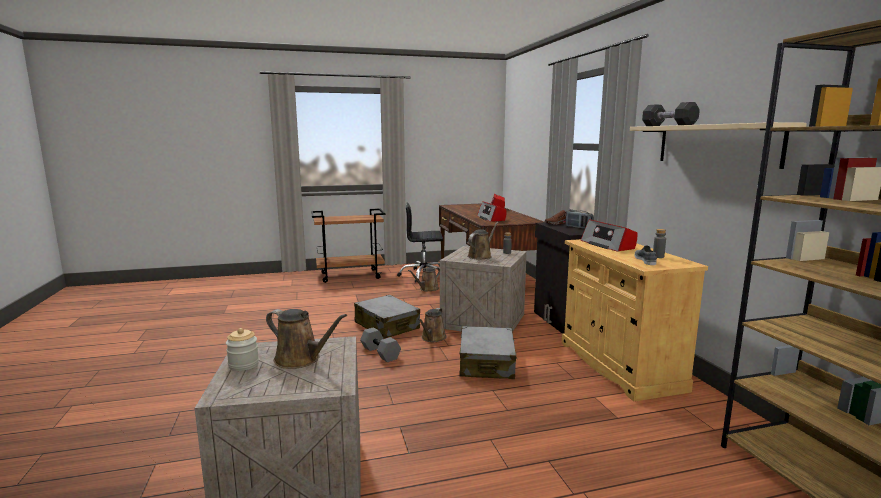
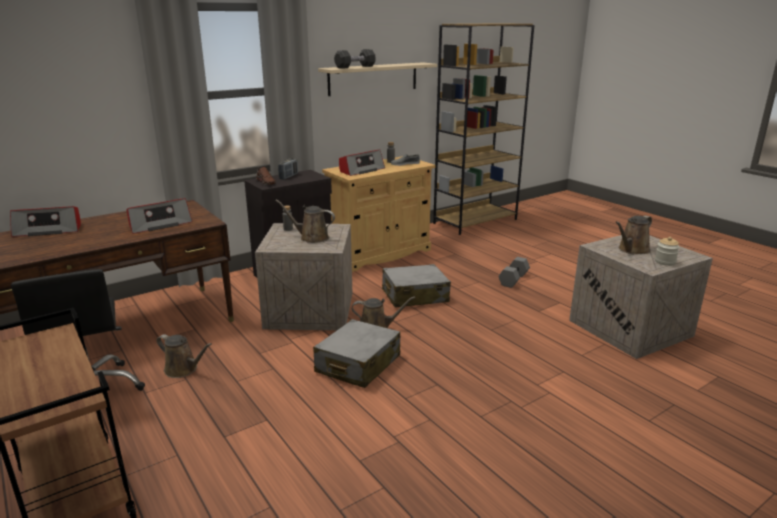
camera: 110 degrees left, 10 degrees up
brown watering can [266,309,347,369] -> brown watering can turned 135 degrees counterclockwise [615,216,652,255]
grey dumbbell [360,327,401,362] -> grey dumbbell moved to [498,257,530,288]

